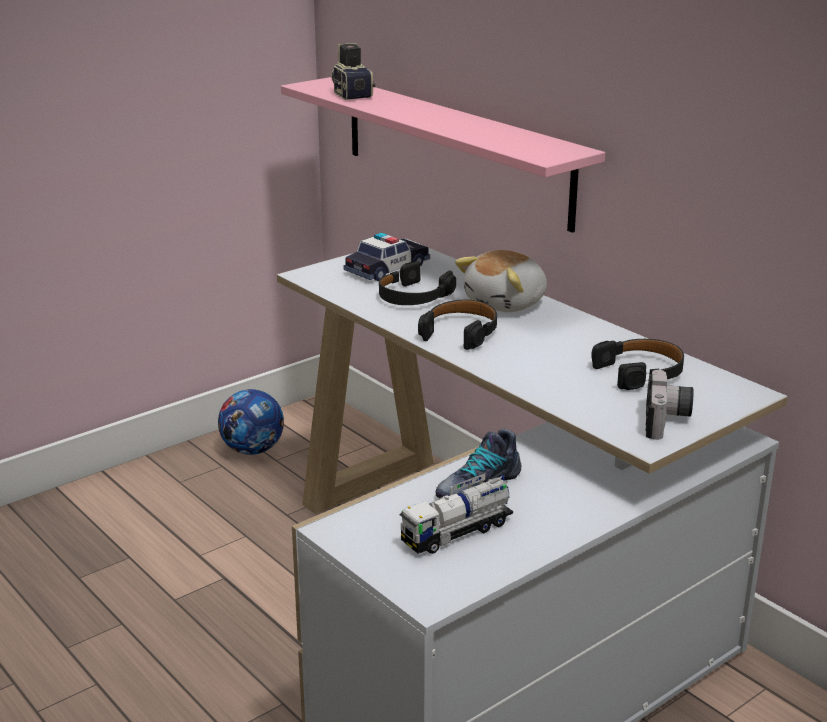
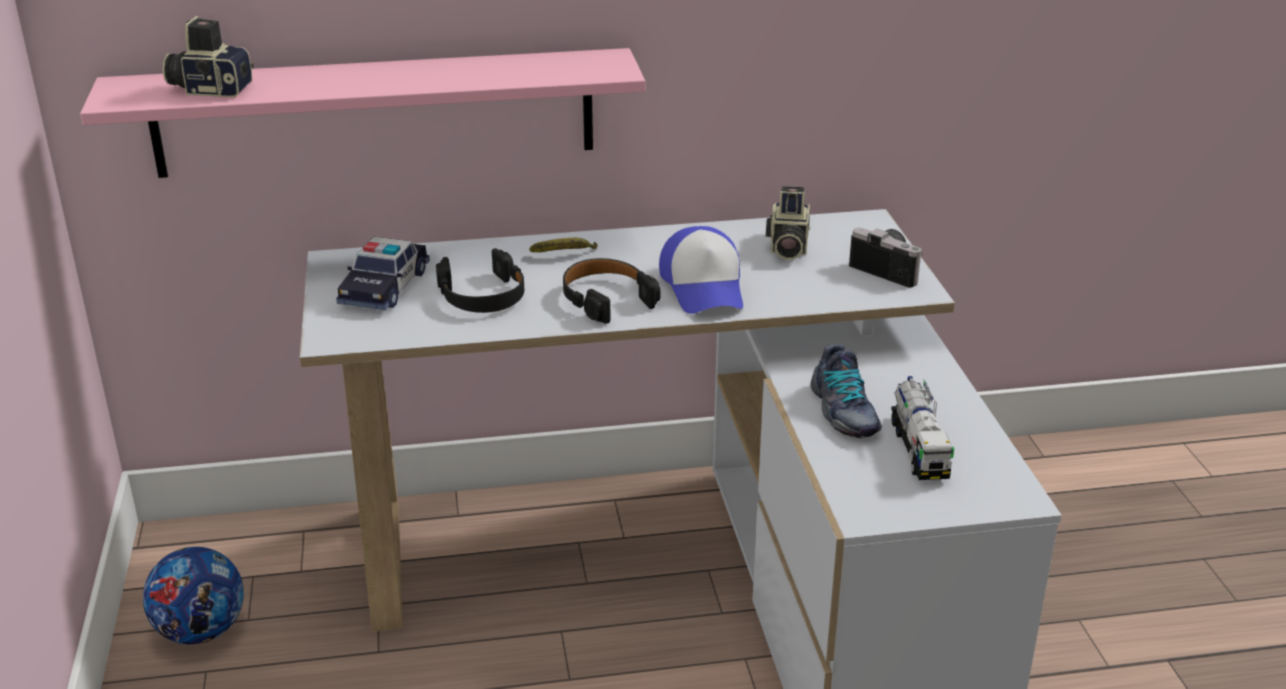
camera: 60 degrees left, 5 degrees up
toy car [343,233,430,281] -> toy car turned 150 degrees counterclockwise [336,237,430,311]
plush toy [455,250,547,312] -> banana [529,238,597,252]
black headphones [591,339,684,390] -> camera [766,186,810,260]
none -> cap [659,226,743,314]

